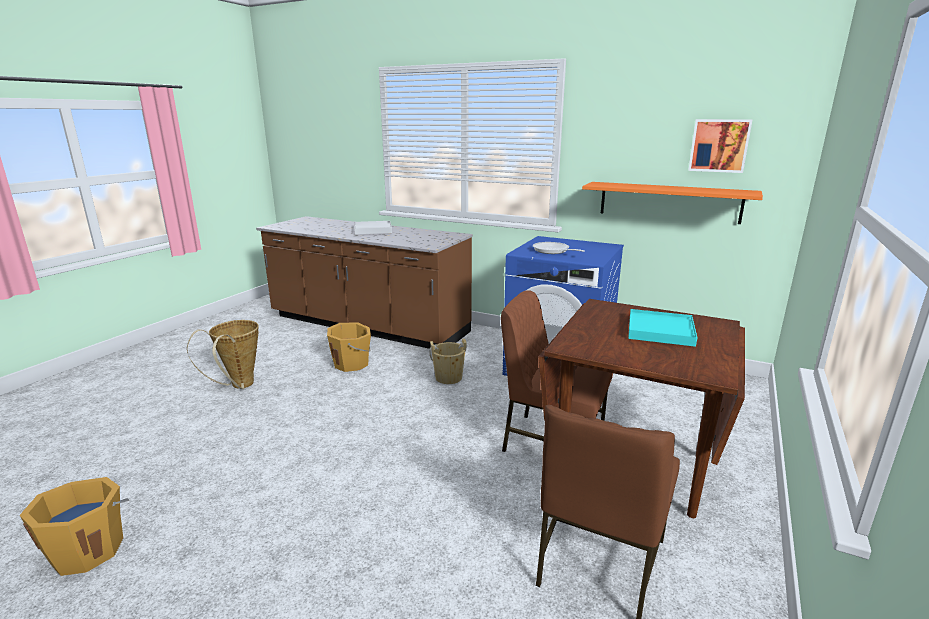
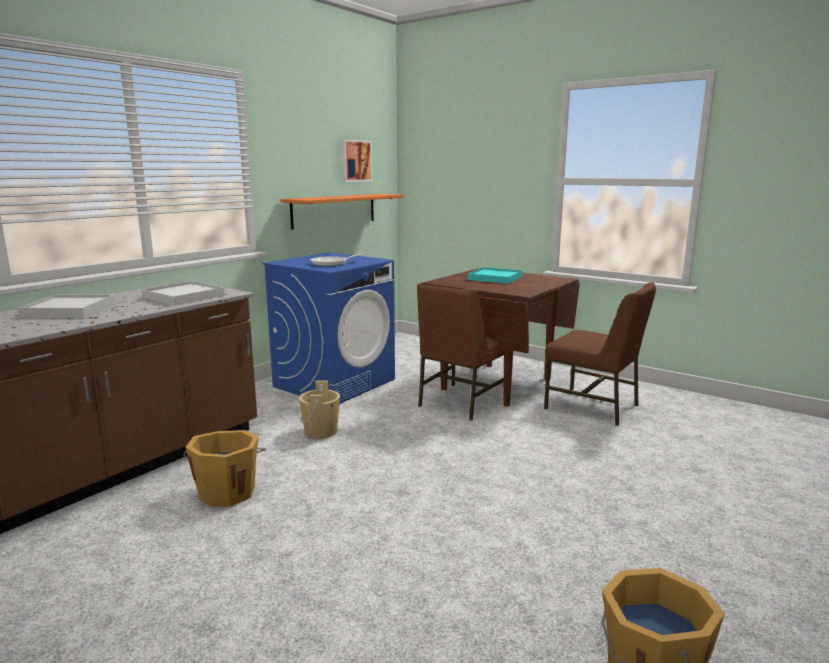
camera: 80 degrees left, 5 degrees down
basket [187,320,259,389] -> none
none -> white tray [141,281,225,306]

